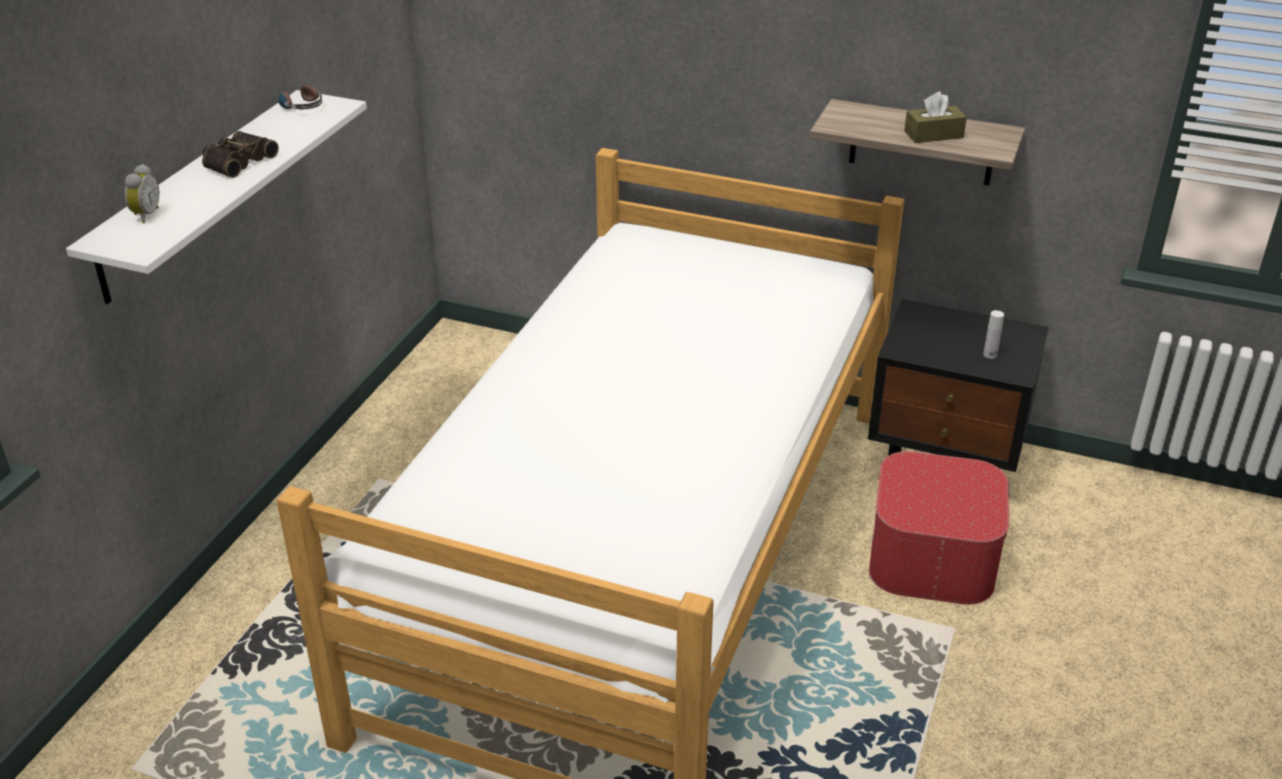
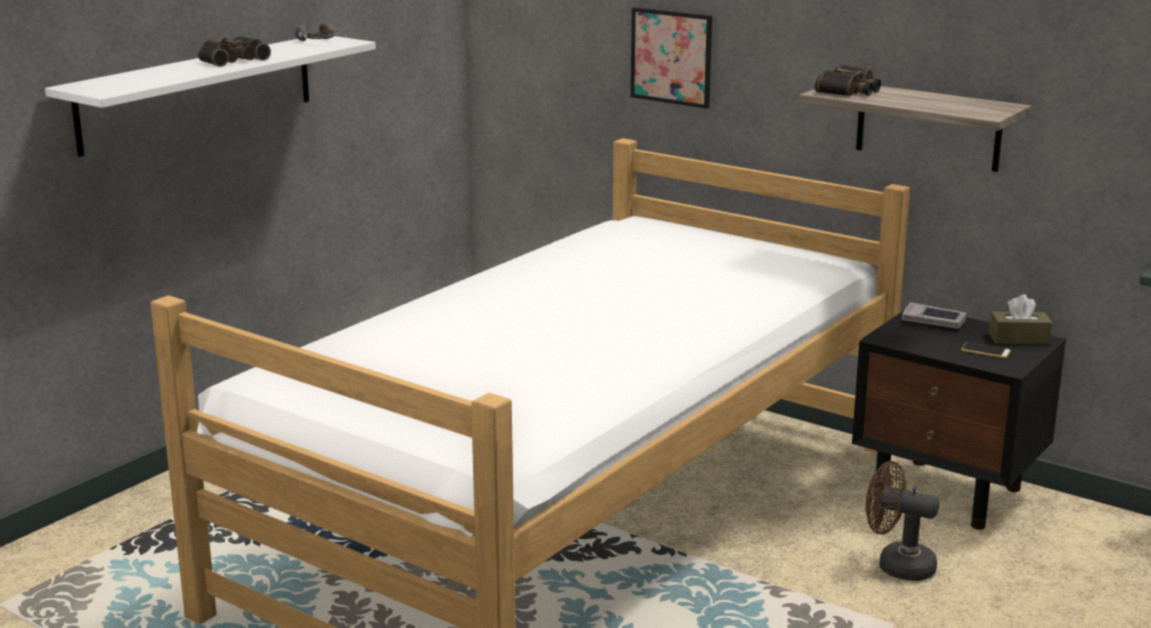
camera: 15 degrees right, 15 degrees down
alarm clock [125,164,159,223] -> none
ottoman [869,451,1009,605] -> brown fan [865,461,939,581]
brown tissue box [904,92,967,143] -> brown tissue box moved to [989,294,1053,344]
white bottle [983,310,1004,359] -> phone [961,342,1011,358]
none -> picture [631,7,712,109]
none -> binoculars [814,64,881,96]
none -> book [902,302,967,329]

